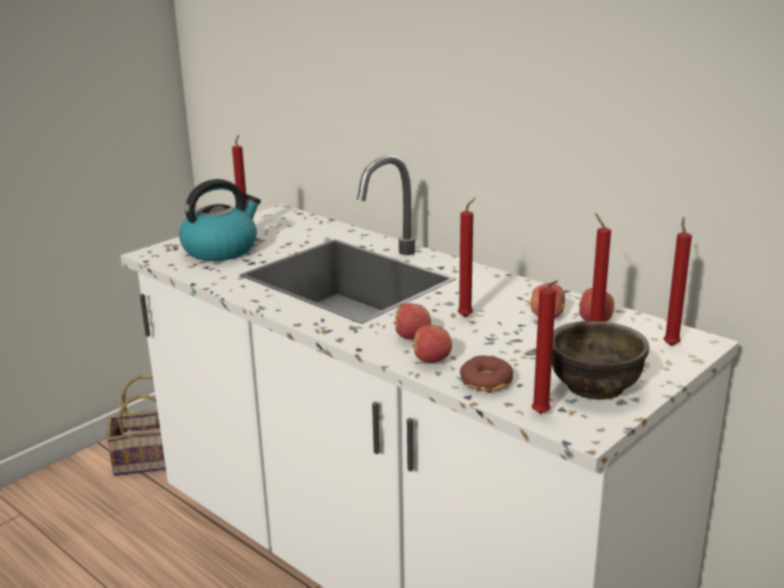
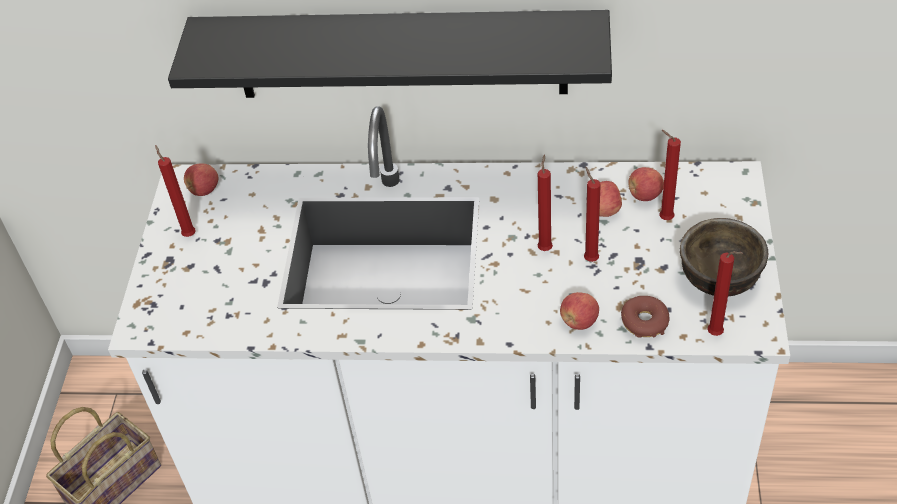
camera: 35 degrees left, 25 degrees up
kettle [179,179,261,261] -> none
apple [393,303,431,340] -> apple moved to [184,163,219,196]
red candle [664,217,692,346] -> red candle moved to [584,166,601,262]
none -> black shelf [168,10,612,98]

